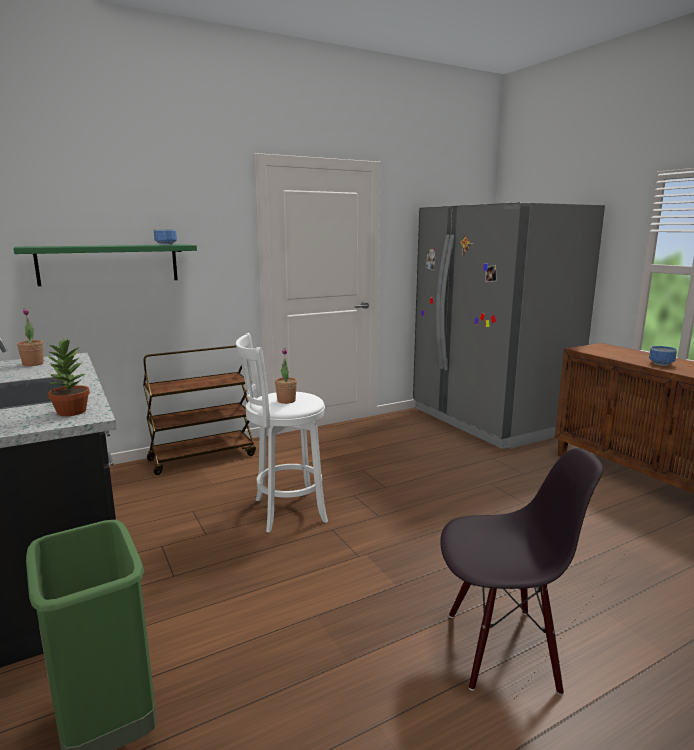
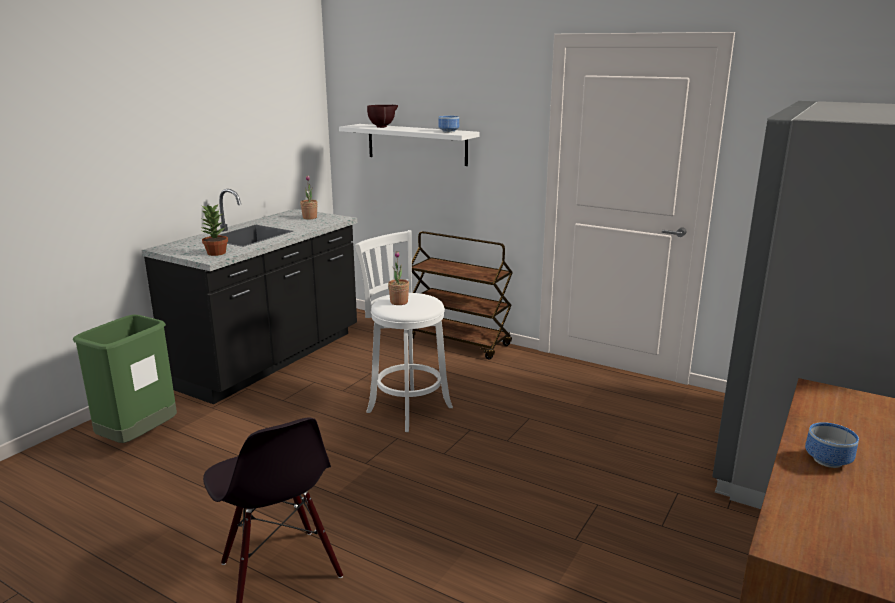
camera: 60 degrees right, 5 degrees up
green shelf [13,244,197,286] -> white shelf [339,124,480,166]
none -> brown bowl [367,105,398,128]

